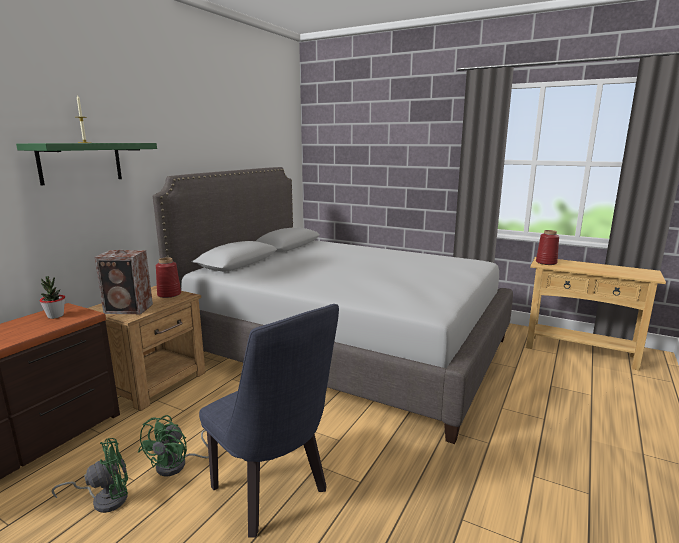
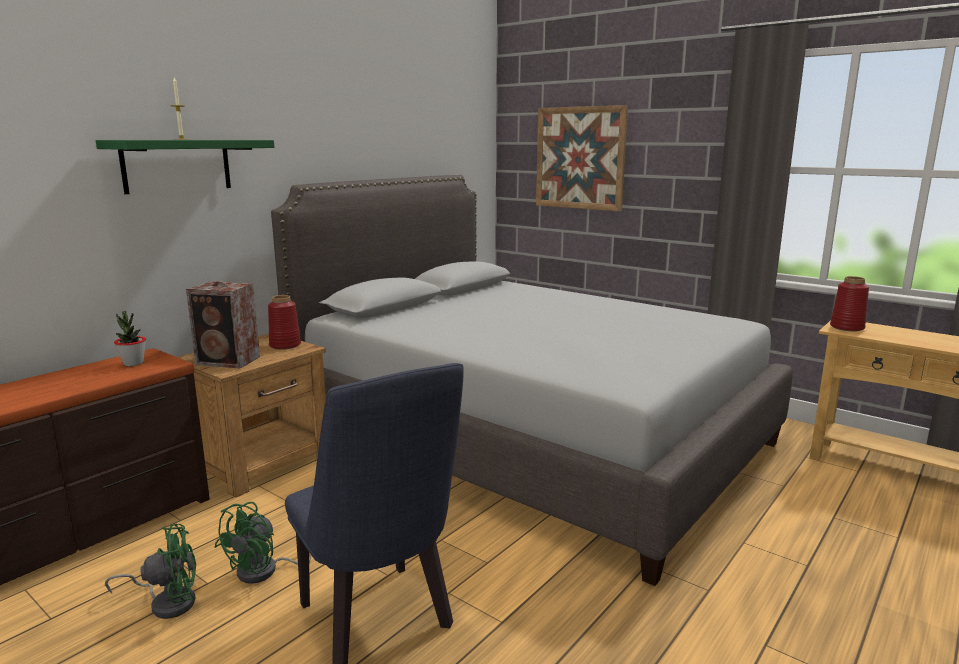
camera: 10 degrees right, 0 degrees up
none -> picture [536,105,628,211]

